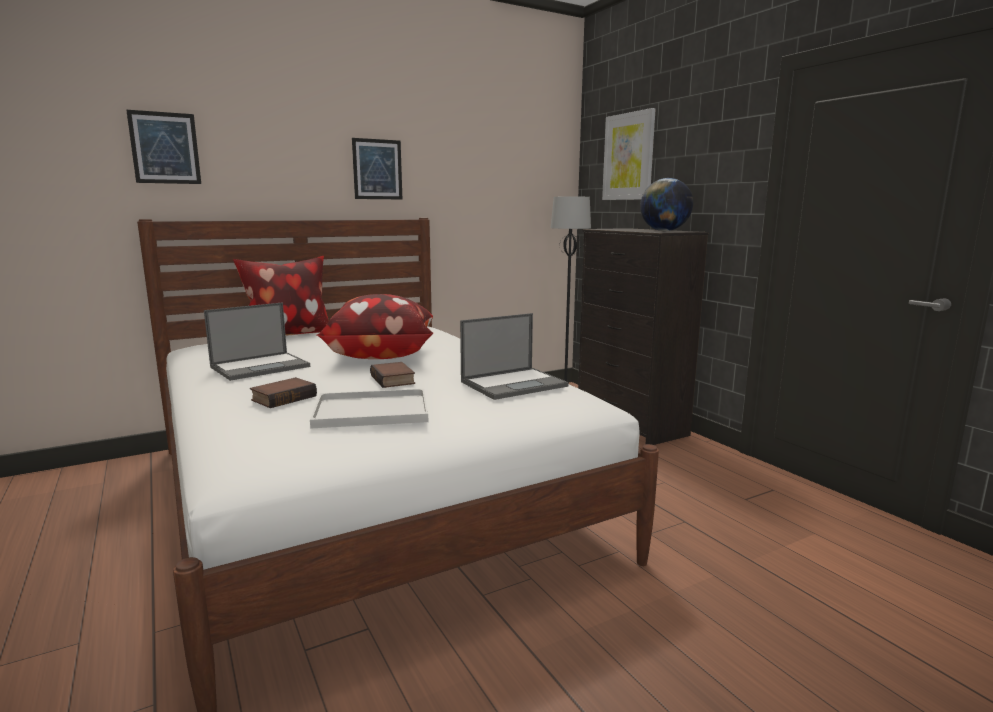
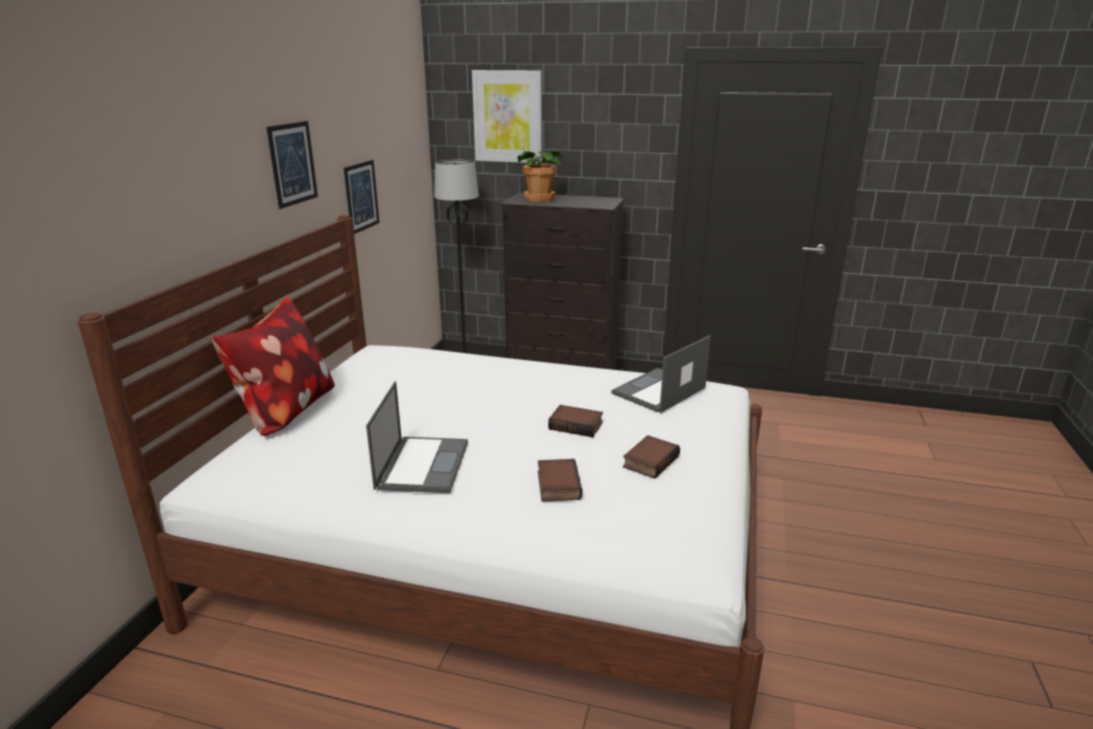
camera: 45 degrees left, 10 degrees up
picture [126,110,201,184] -> picture moved to [344,160,380,234]
white tray [310,389,428,429] -> book [623,435,680,479]
pillow [317,294,433,359] -> none
laptop [460,313,569,400] -> laptop turned 150 degrees counterclockwise [611,335,711,413]
globe [640,178,693,231] -> none
none -> potted plant [518,151,562,203]

